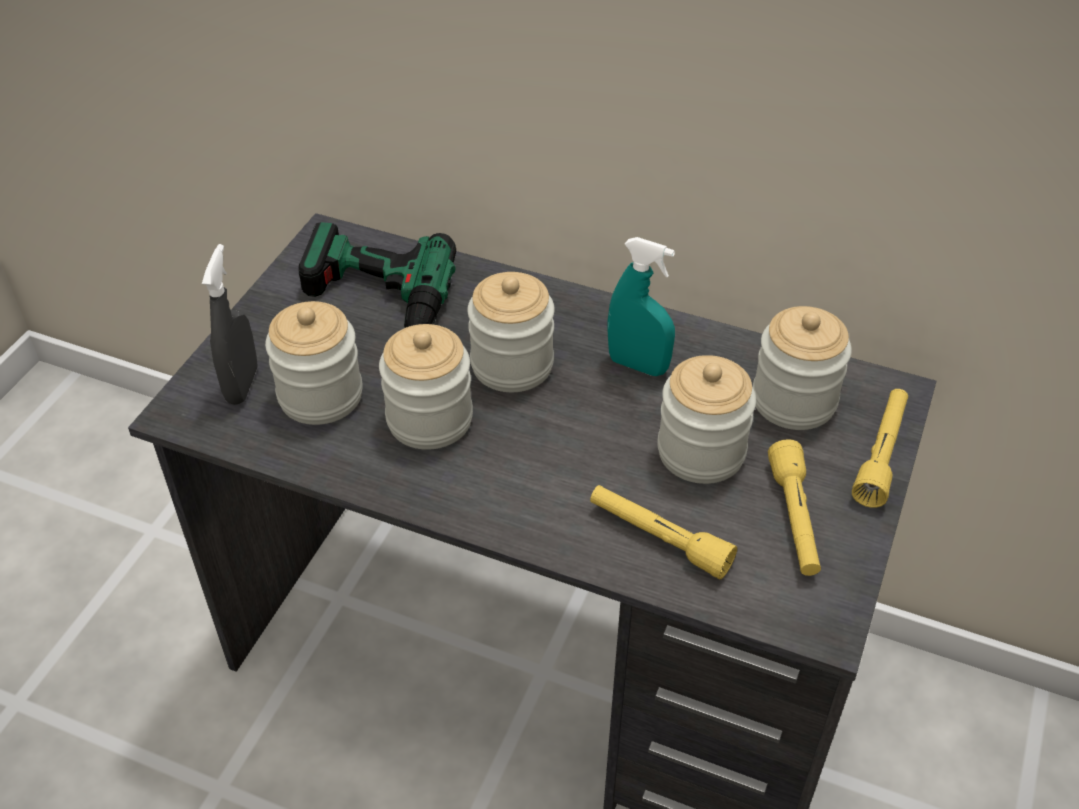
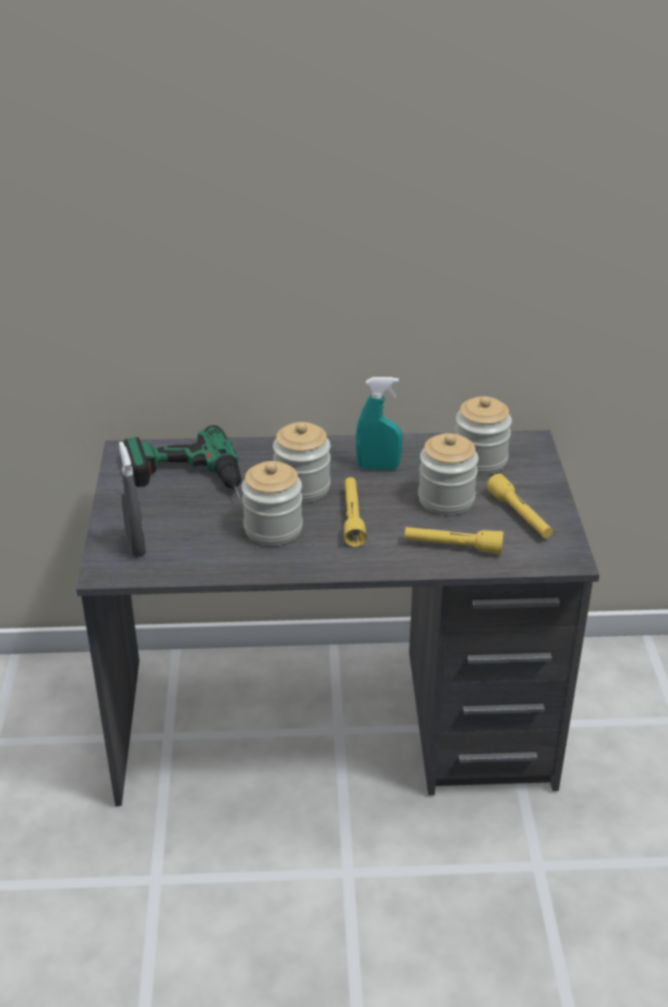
camera: 25 degrees left, 10 degrees down
jar [265,301,363,425] -> none
yellow flashlight [852,389,908,508] -> yellow flashlight moved to [344,477,367,547]

